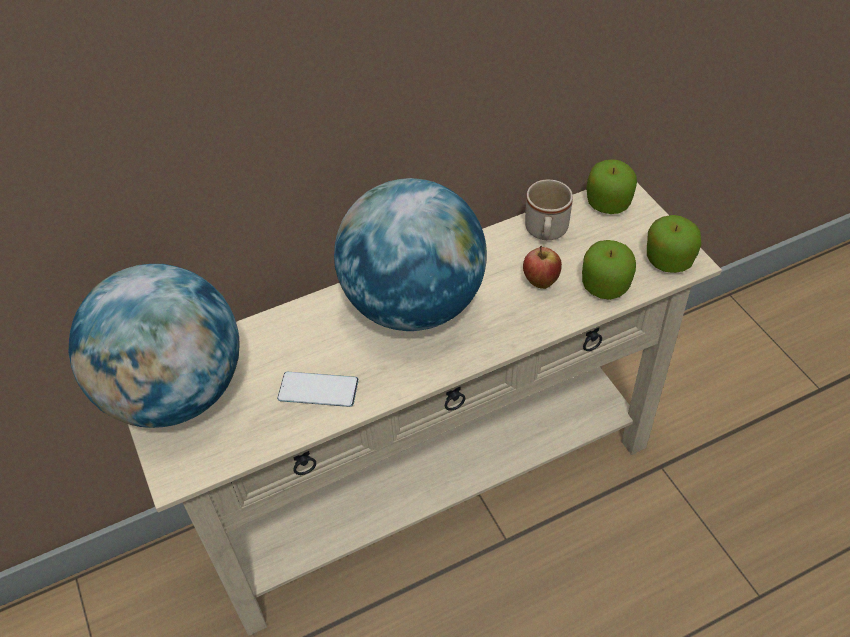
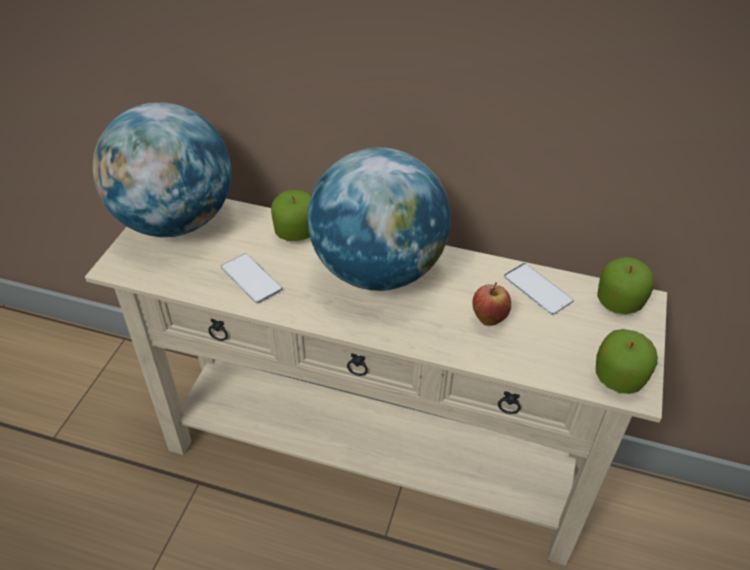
camera: 40 degrees right, 5 degrees down
beige mug [525,180,573,240] -> phone [504,263,574,315]
apple [582,240,636,300] -> apple moved to [271,190,312,241]

